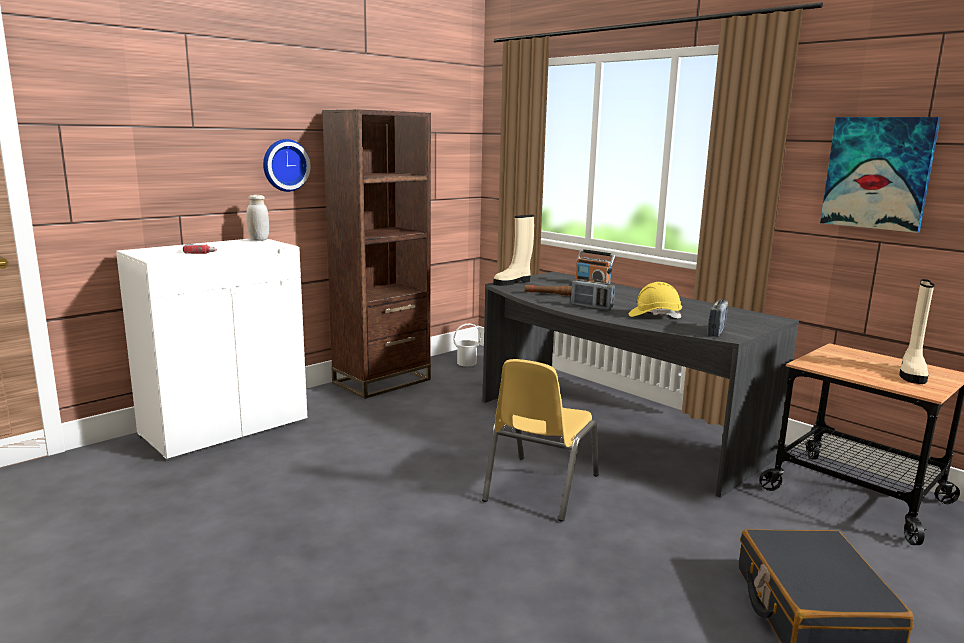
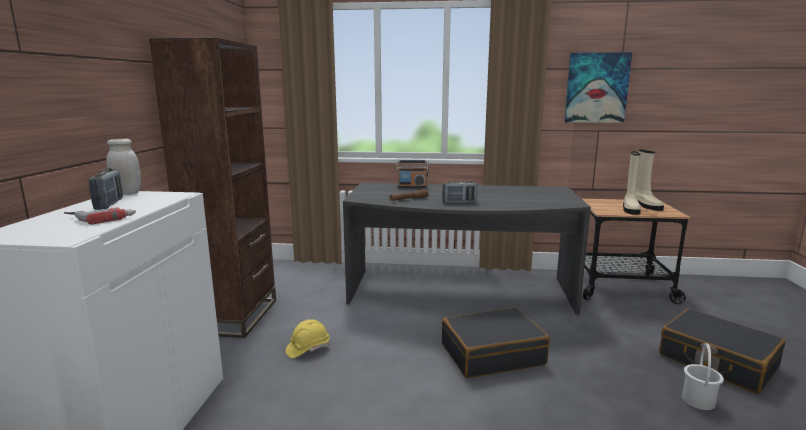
camera: 40 degrees left, 0 degrees up
wall clock [263,139,310,192] -> none
white bucket [453,323,481,366] -> white bucket moved to [682,343,724,410]
yellow chair [482,359,599,522] -> black suitcase [442,308,550,378]
beige boot [493,215,534,286] -> beige boot moved to [623,151,641,215]
yellow hard hat [629,282,682,318] -> yellow hard hat moved to [286,319,330,358]
radio [708,299,728,337] -> radio moved to [89,168,123,210]

